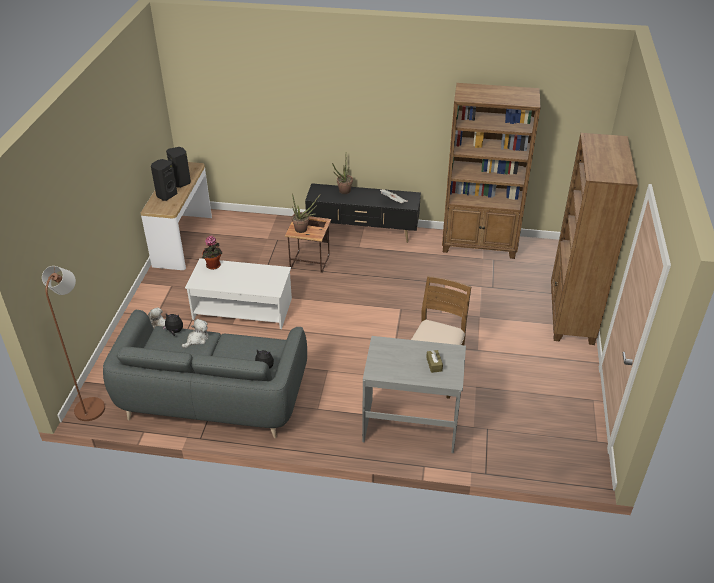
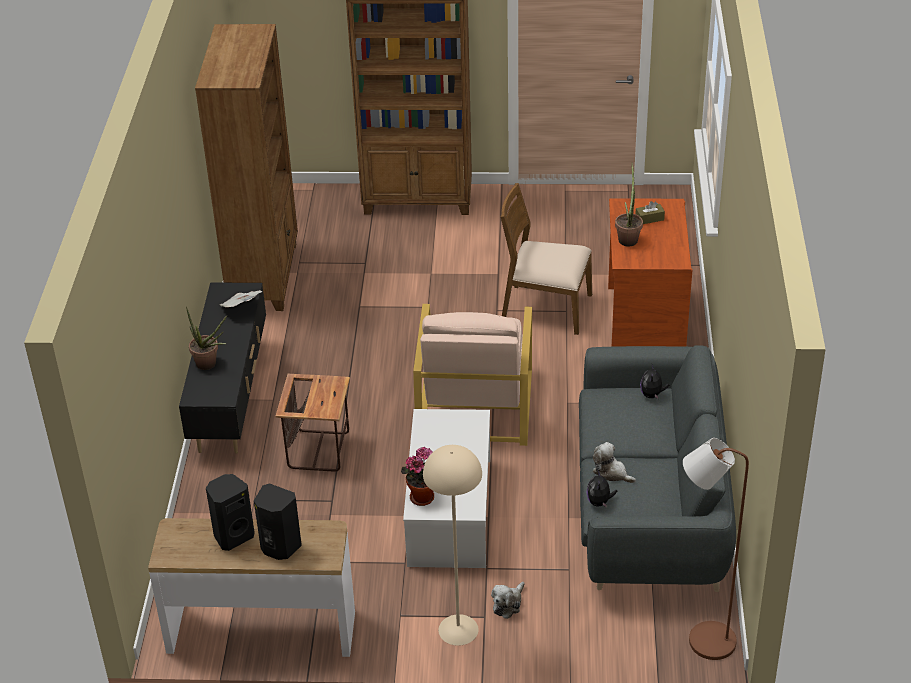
camera: 95 degrees left, 0 degrees up
potted plant [292,193,320,233] -> potted plant moved to [615,163,643,246]
grey desk [362,336,466,453] -> brown desk [608,198,692,347]
none -> beige armchair [413,304,532,446]
none -> beige floor lamp [423,445,482,646]

